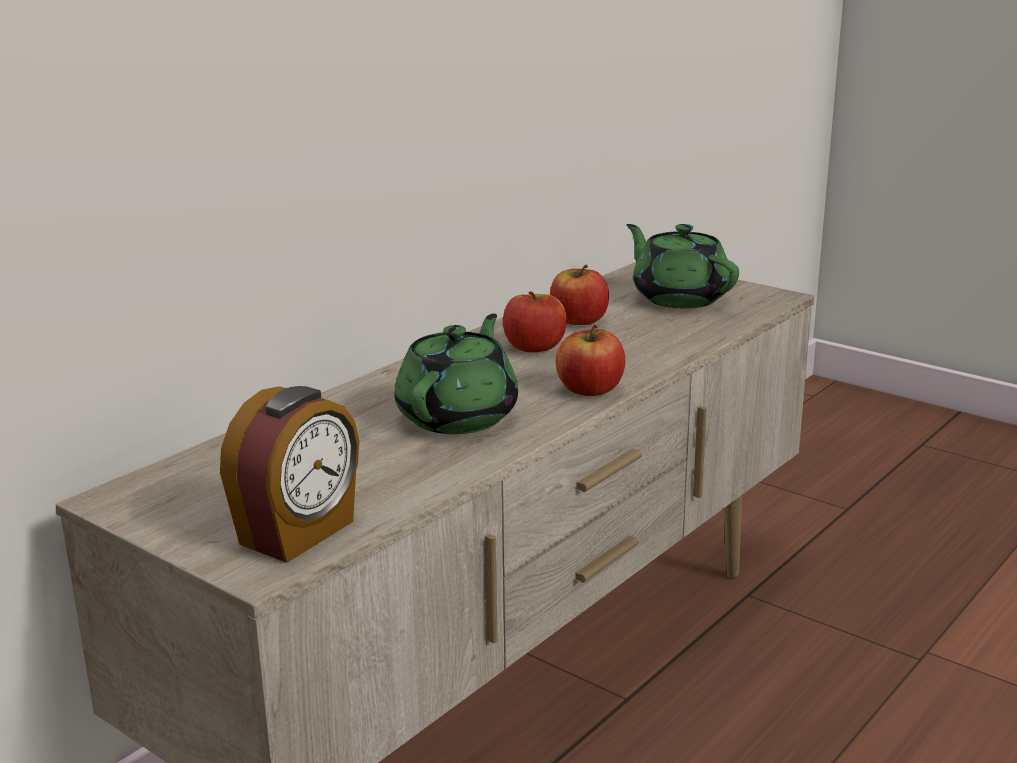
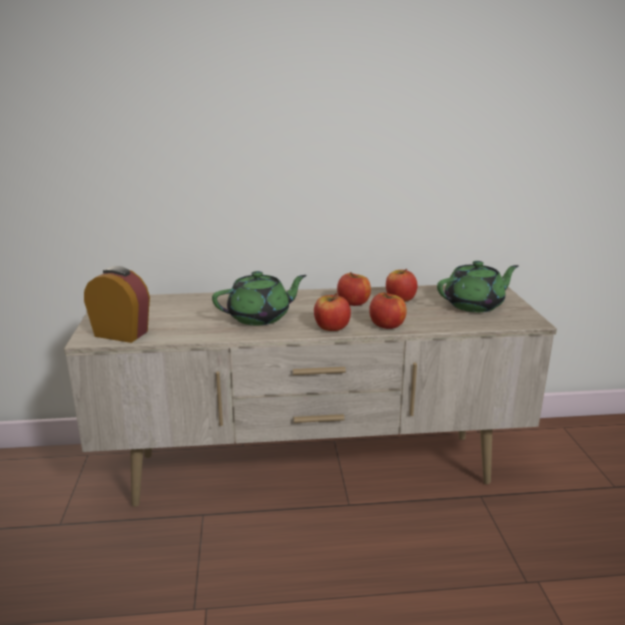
camera: 45 degrees right, 0 degrees up
alarm clock [220,386,360,563] -> alarm clock turned 150 degrees counterclockwise [84,266,150,343]
green teapot [626,224,739,308] -> green teapot turned 60 degrees clockwise [437,261,519,312]
none -> apple [369,292,407,329]

